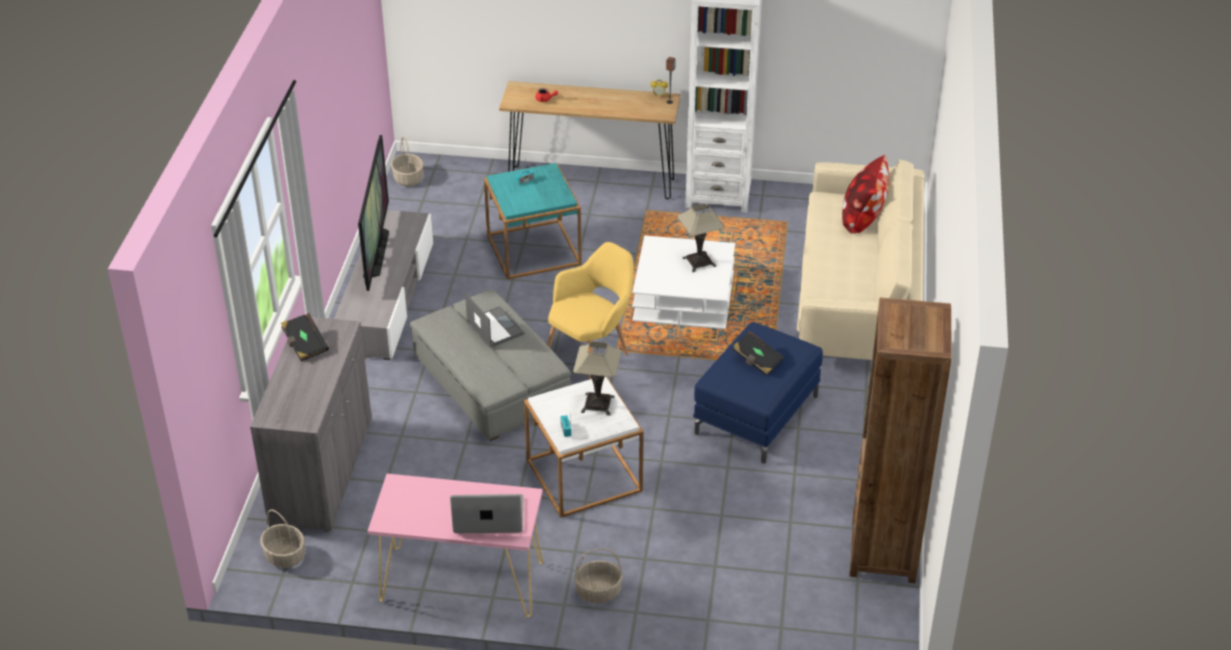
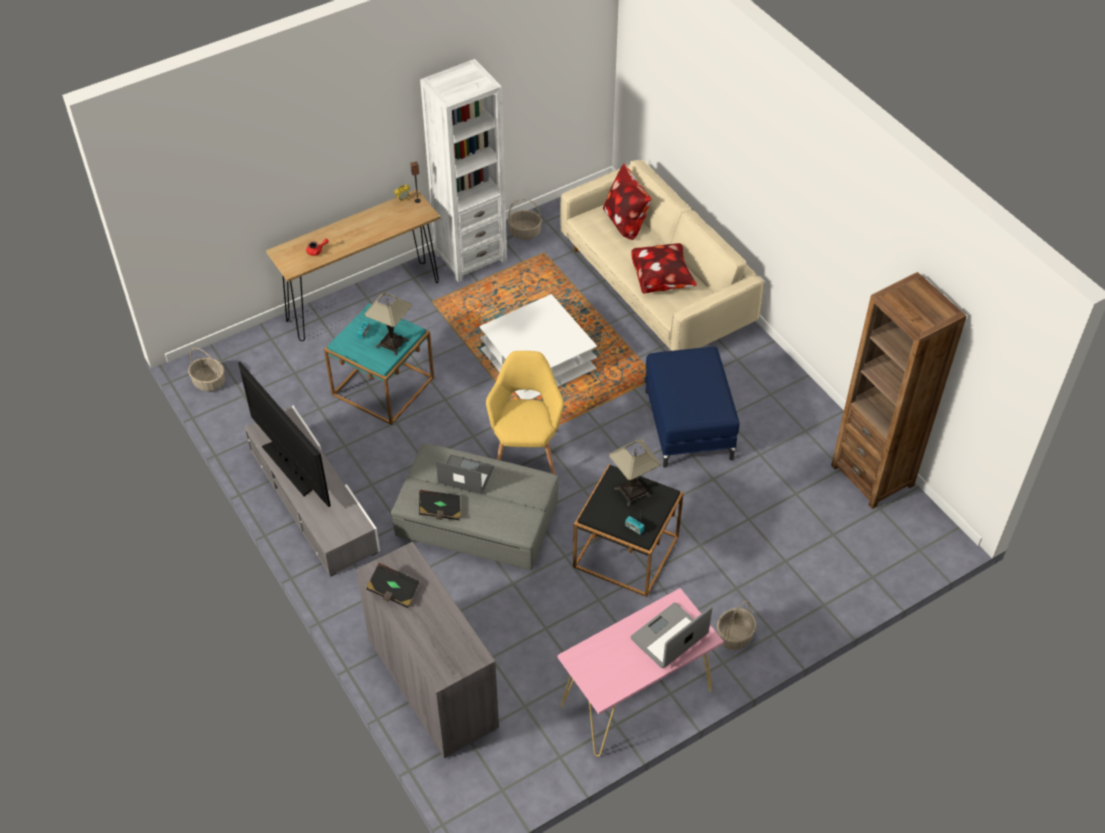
camera: 40 degrees left, 10 degrees up
basket [260,509,305,568] -> basket moved to [508,199,542,240]
white side table [524,377,644,518] -> black side table [573,464,684,597]
table lamp [677,203,725,272] -> table lamp moved to [364,293,412,356]
black book [732,331,784,376] -> black book moved to [419,490,461,520]
none -> pillow [631,243,697,293]

